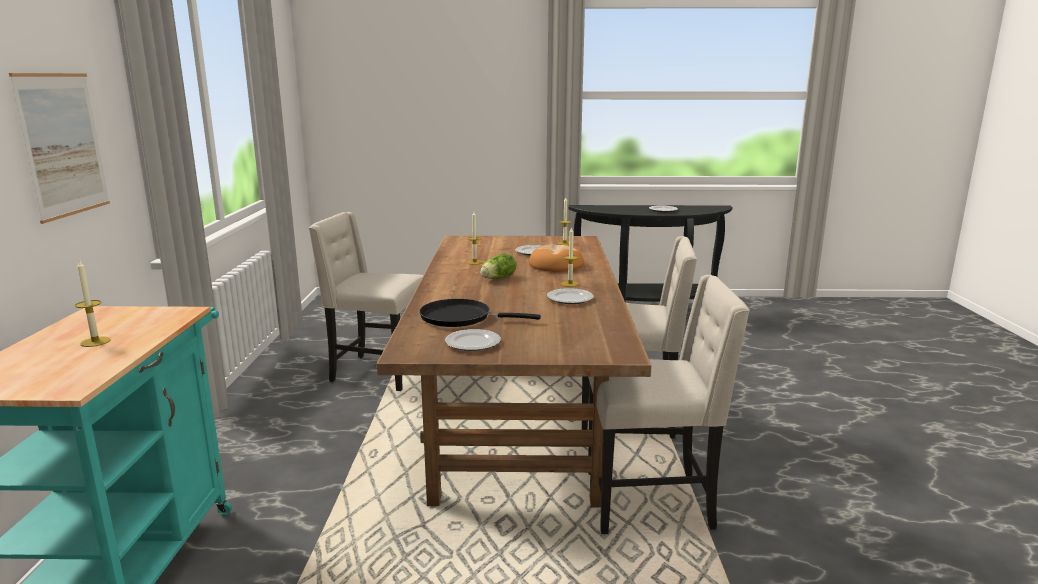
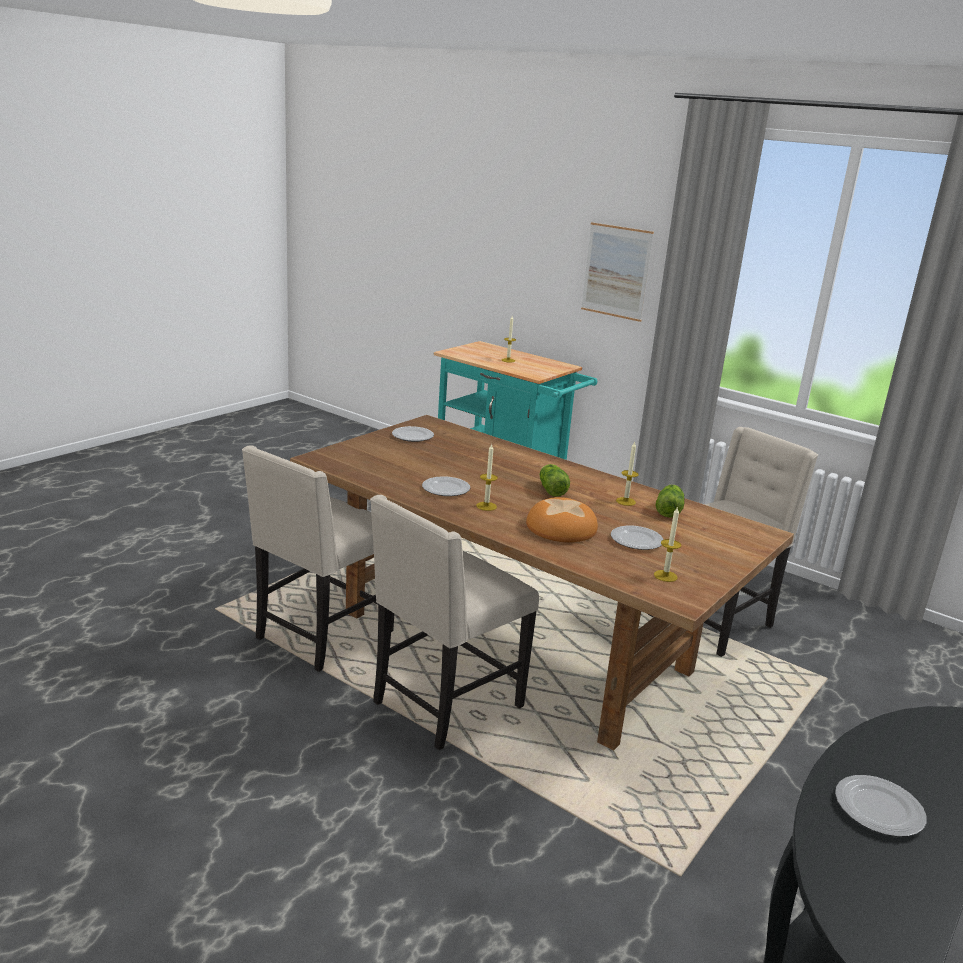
camera: 125 degrees right, 5 degrees up
black frying pan [419,299,541,327] -> none
none -> lettuce [655,485,685,518]

